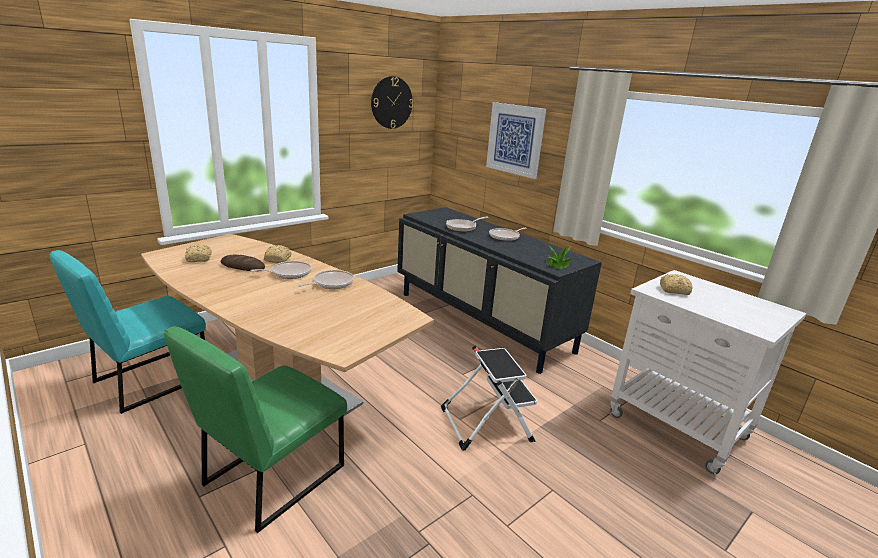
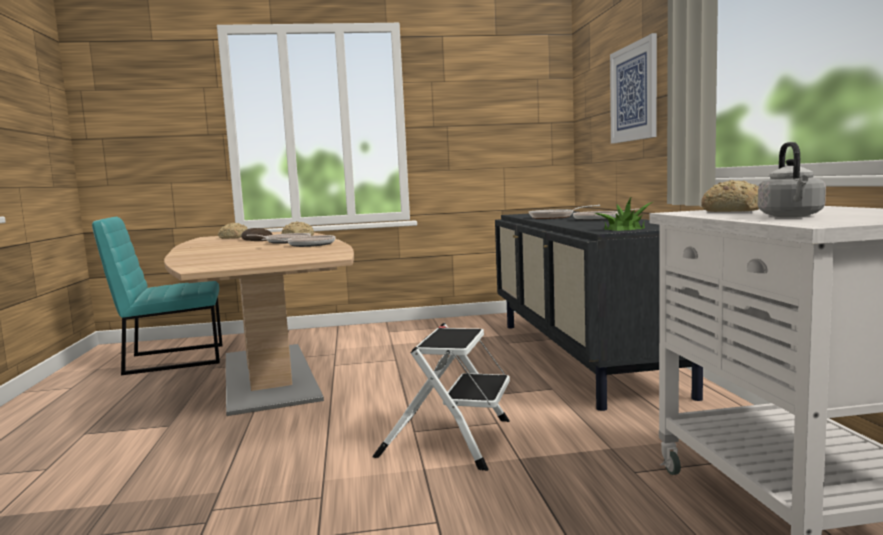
camera: 35 degrees right, 15 degrees down
green chair [164,326,347,533] -> none
wall clock [371,76,413,129] -> none
none -> grey kettle [758,142,826,217]

